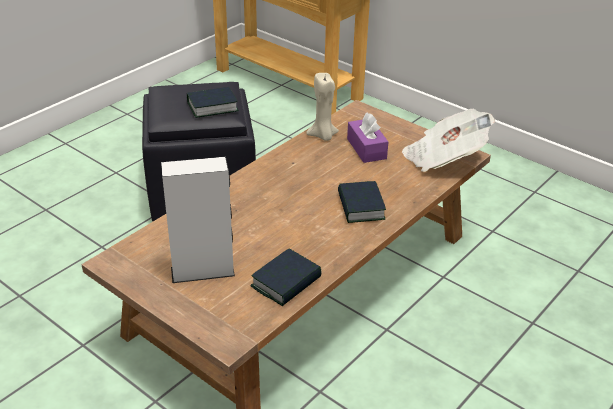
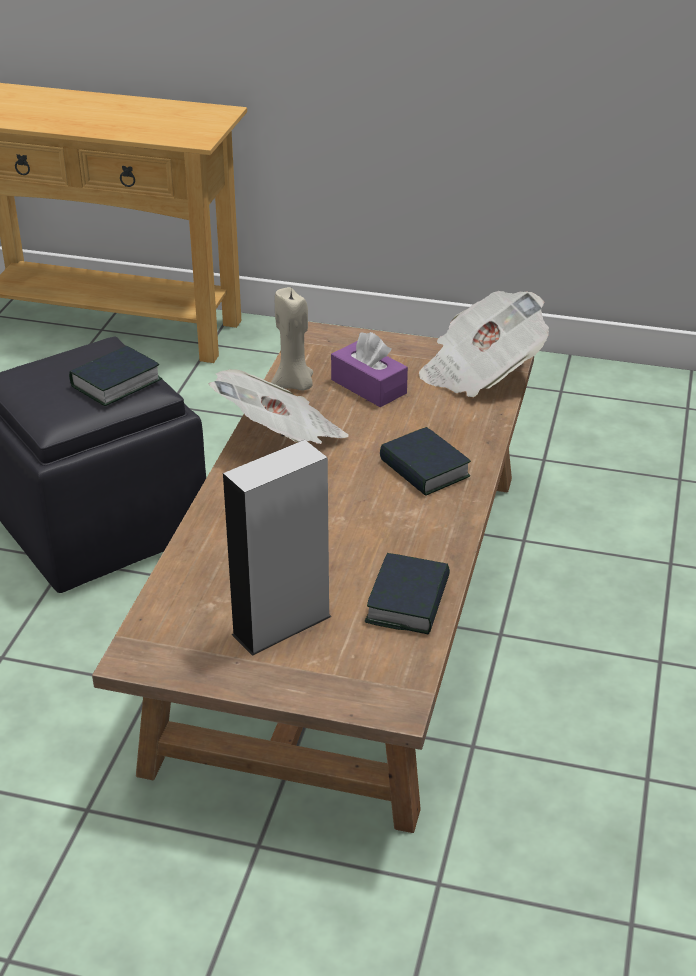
camera: 25 degrees left, 0 degrees up
none -> newspaper [208,369,349,444]

